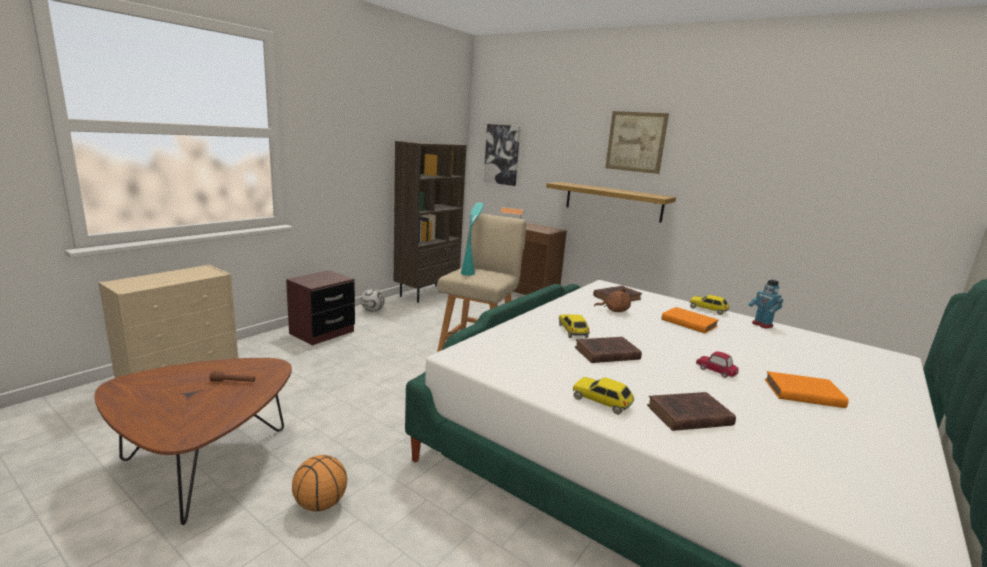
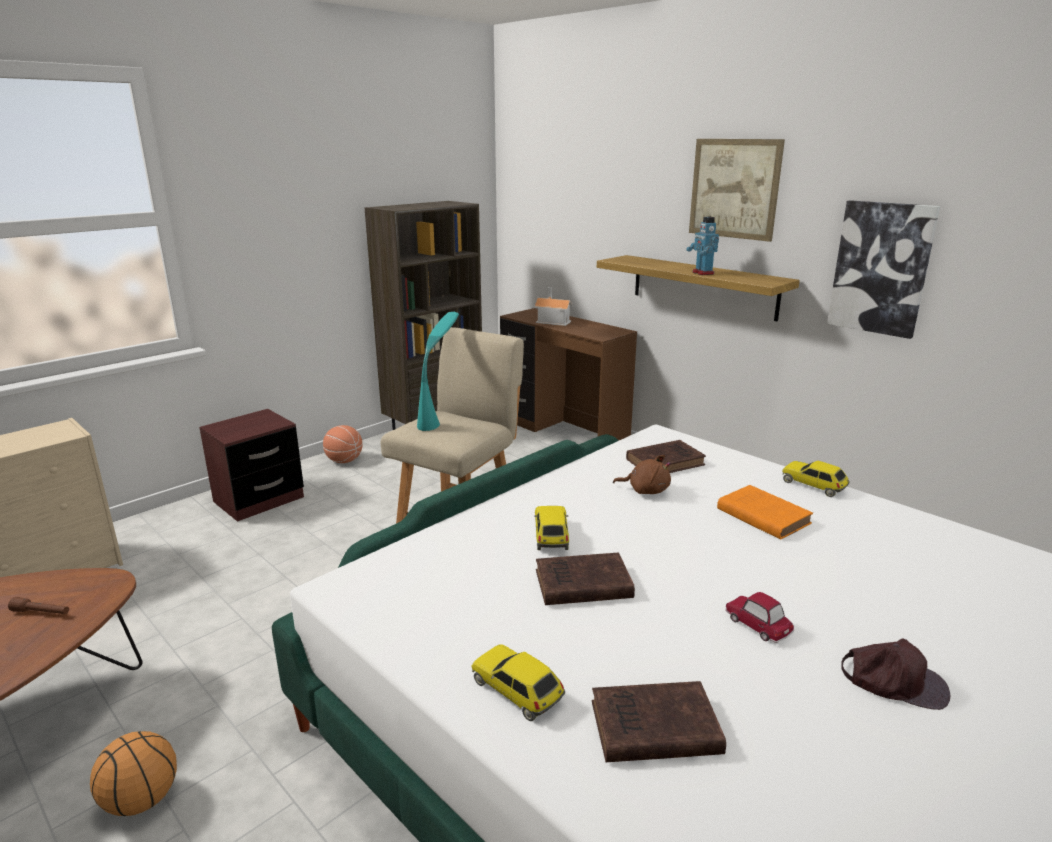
camera: 10 degrees right, 5 degrees up
football [361,288,385,312] -> basketball [323,425,363,463]
picture [484,124,521,186] -> picture moved to [827,200,940,339]
toy robot [749,279,783,328] -> toy robot moved to [686,217,719,275]
orange book [765,371,849,408] -> brown cap [841,639,950,710]

